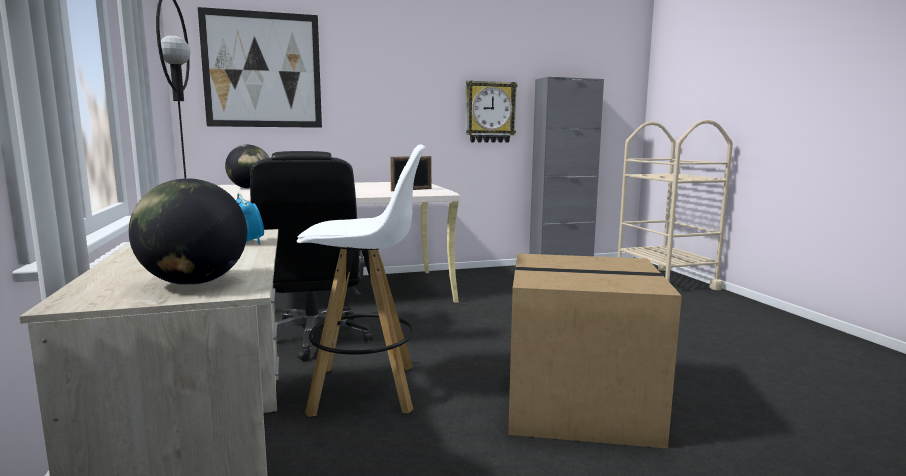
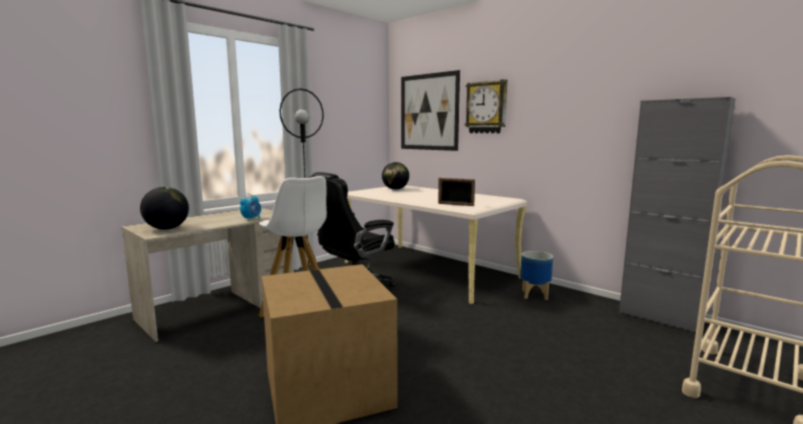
camera: 60 degrees right, 0 degrees up
wall clock [465,80,517,143] -> wall clock moved to [465,79,507,133]
none -> planter [520,251,553,300]

